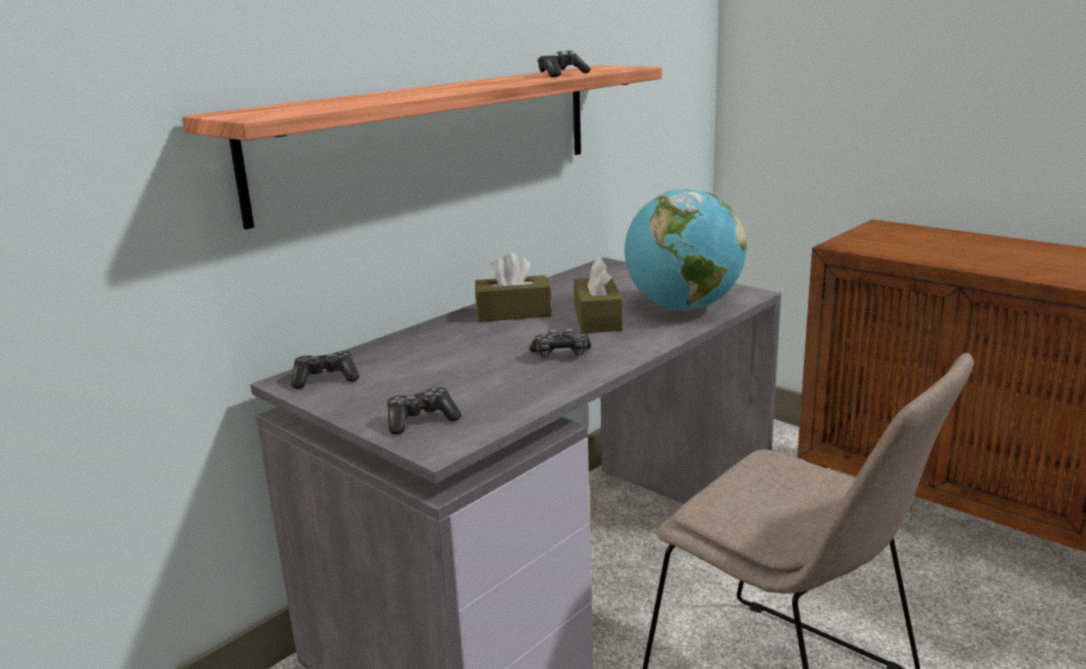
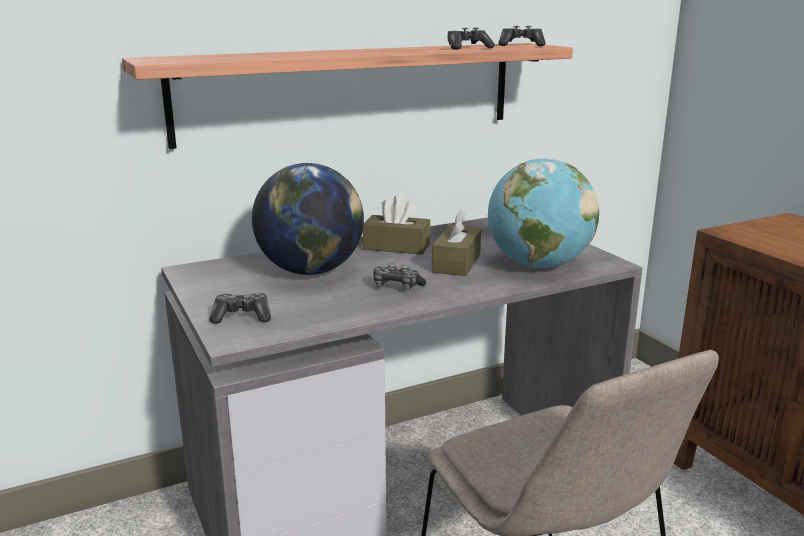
camera: 20 degrees right, 0 degrees up
game controller [291,351,359,389] -> game controller moved to [498,26,546,46]
none -> globe [252,163,364,275]

